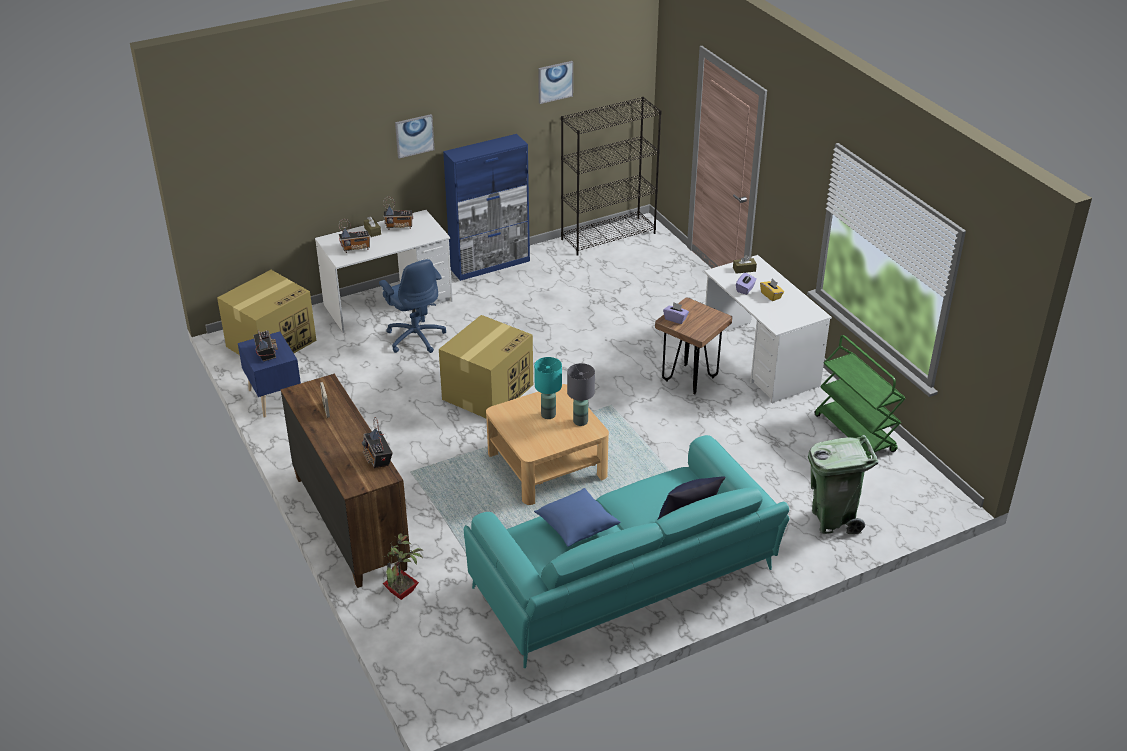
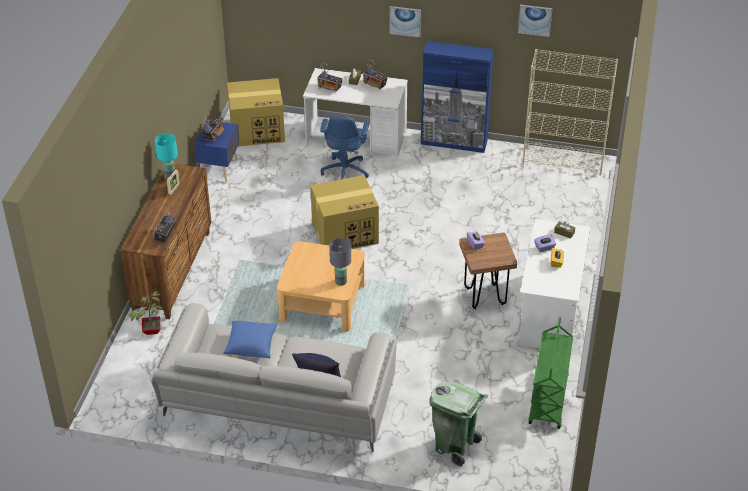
camera: 40 degrees right, 5 degrees up
turquoise sofa [464,435,790,668] -> grey sofa [151,303,397,452]
turquoise table lamp [534,357,562,419] -> turquoise table lamp moved to [155,133,178,180]
black bookcase [561,97,661,256] -> beige bookcase [522,49,618,176]

